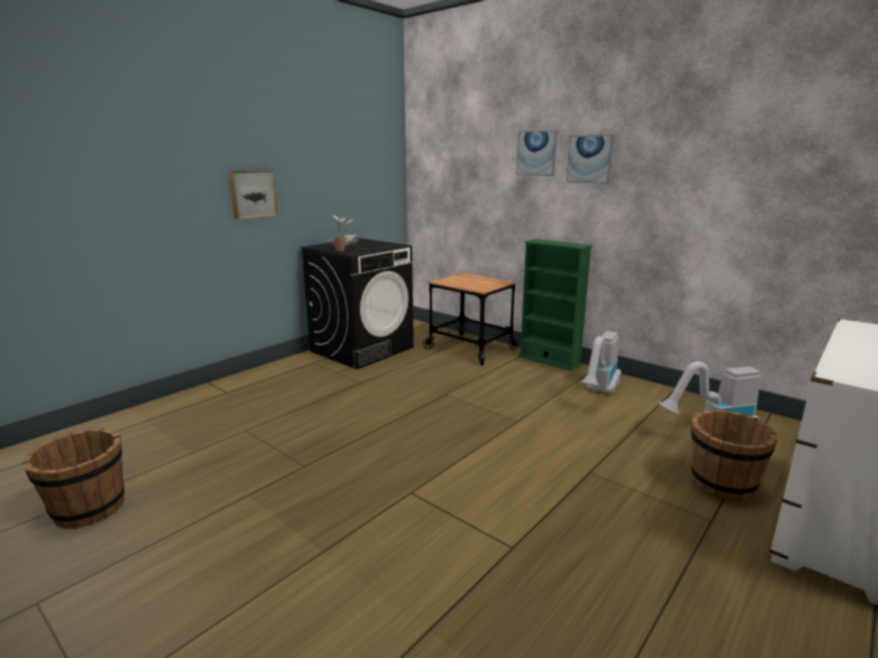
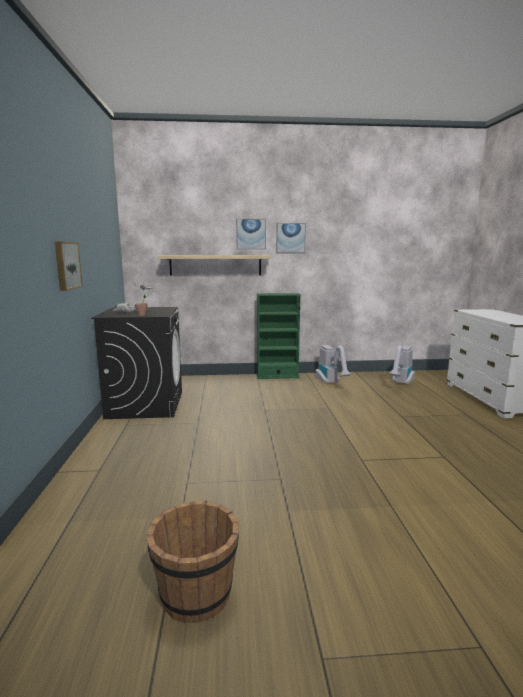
camera: 45 degrees left, 5 degrees down
cart [423,273,519,365] -> none
brown bucket [691,410,777,501] -> none
none -> shelf [158,255,271,276]

